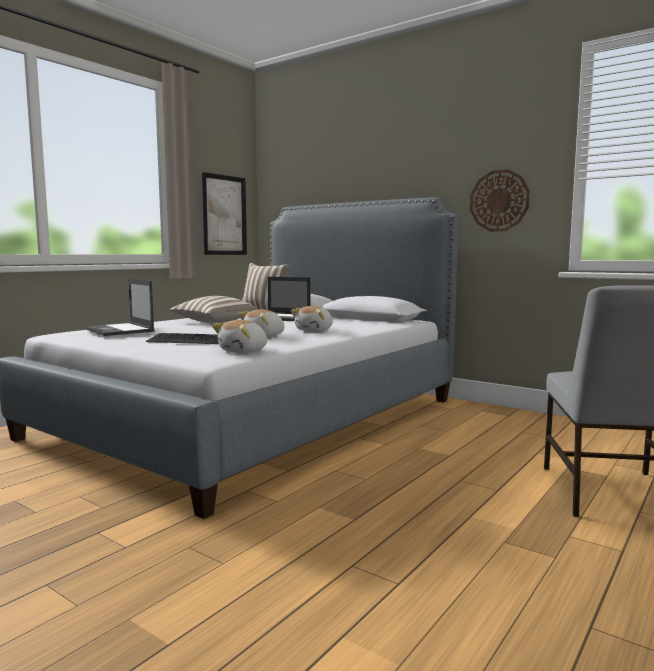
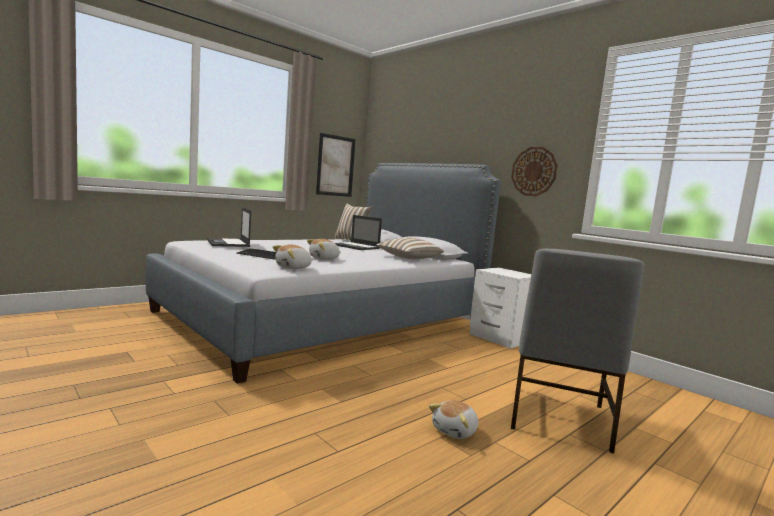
camera: 10 degrees right, 0 degrees up
pillow [169,296,257,323] -> pillow moved to [376,237,444,259]
plush toy [291,306,333,332] -> plush toy moved to [429,400,478,439]
none -> white nightstand [469,267,531,349]

